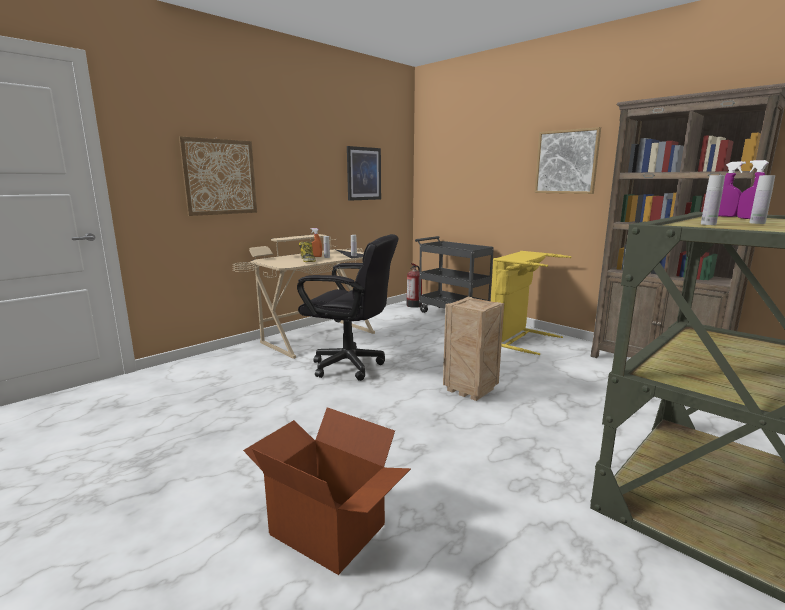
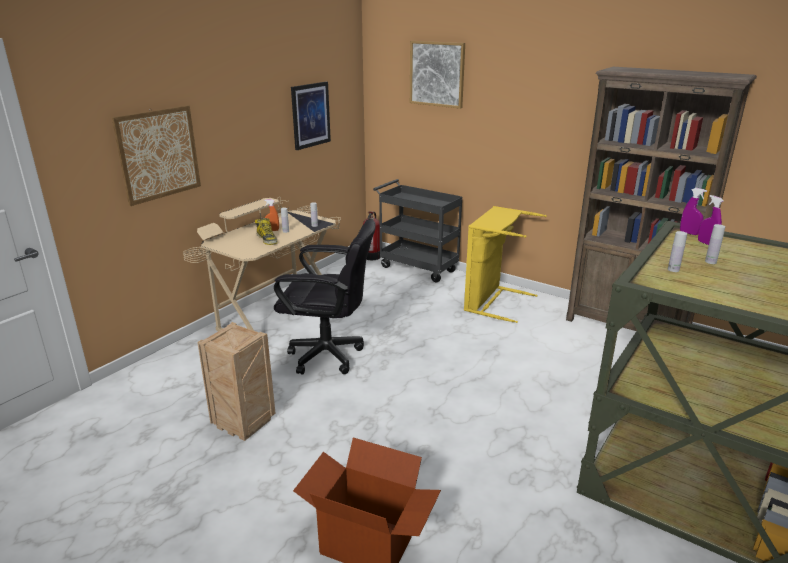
camera: 10 degrees left, 10 degrees up
crate [443,297,504,401] -> crate moved to [197,322,276,441]
picture [535,127,601,194] -> picture moved to [410,41,465,109]

